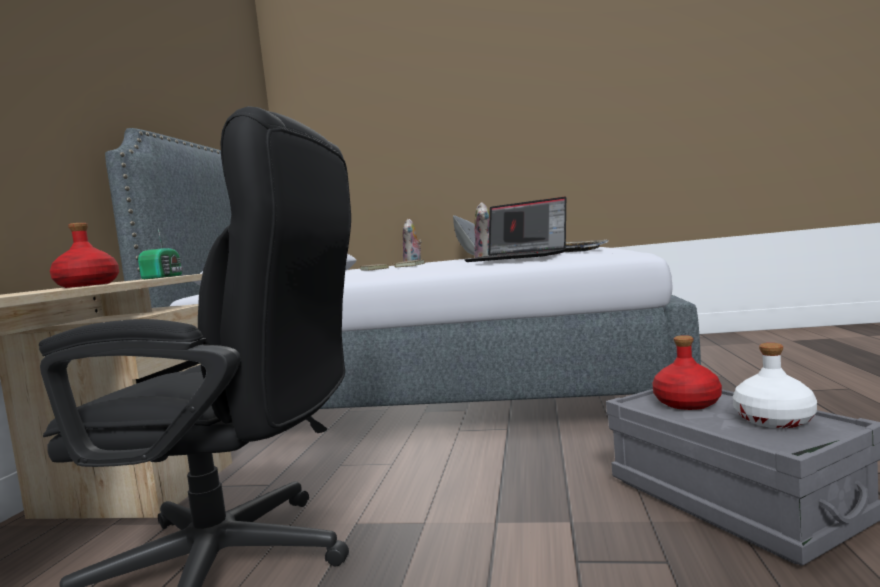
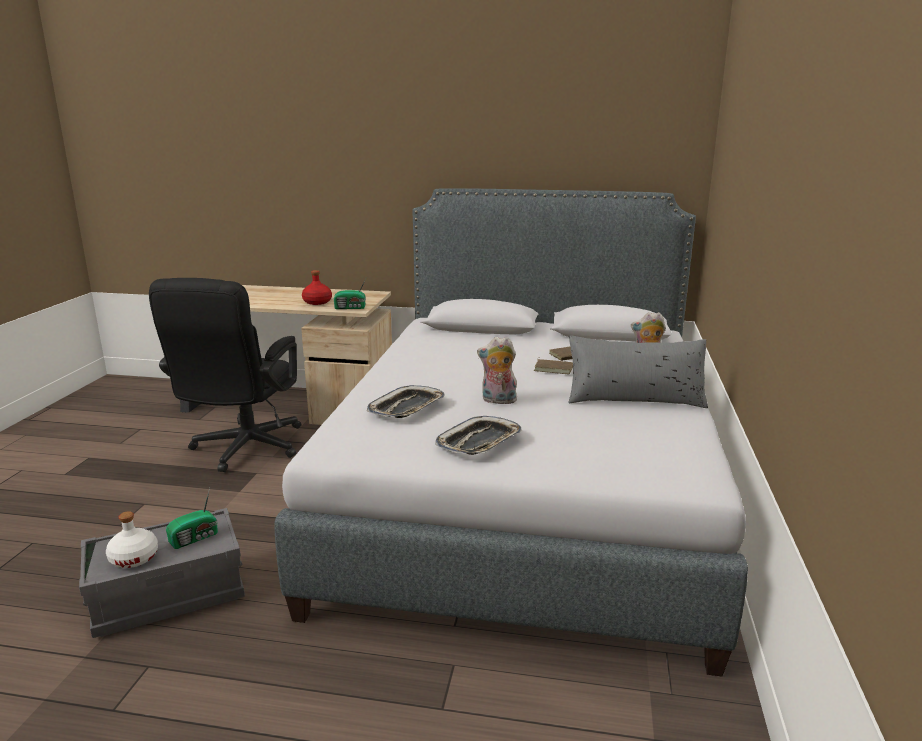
camera: 90 degrees right, 15 degrees up
laptop [464,197,566,262] -> tray [367,385,444,418]
red bottle [652,335,722,410] -> radio [166,488,218,549]

